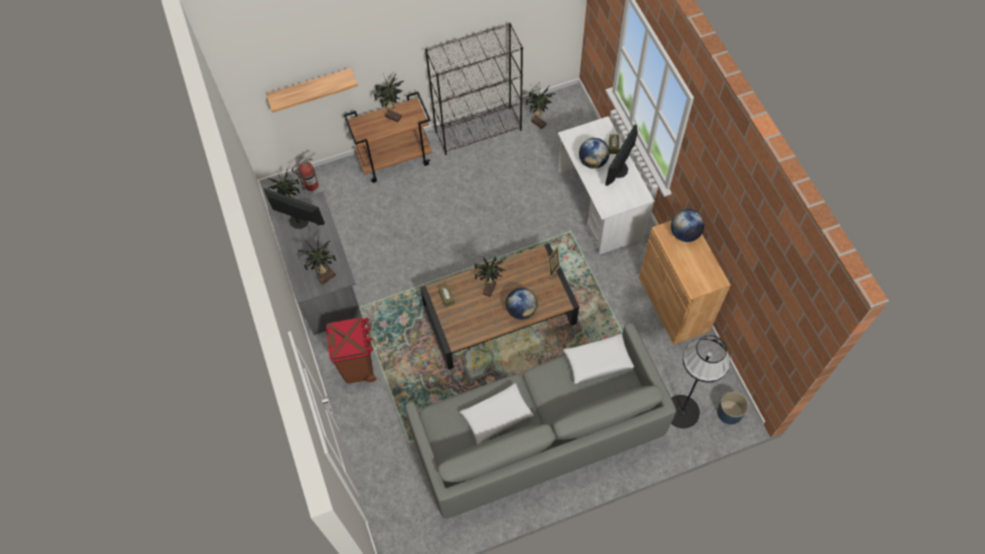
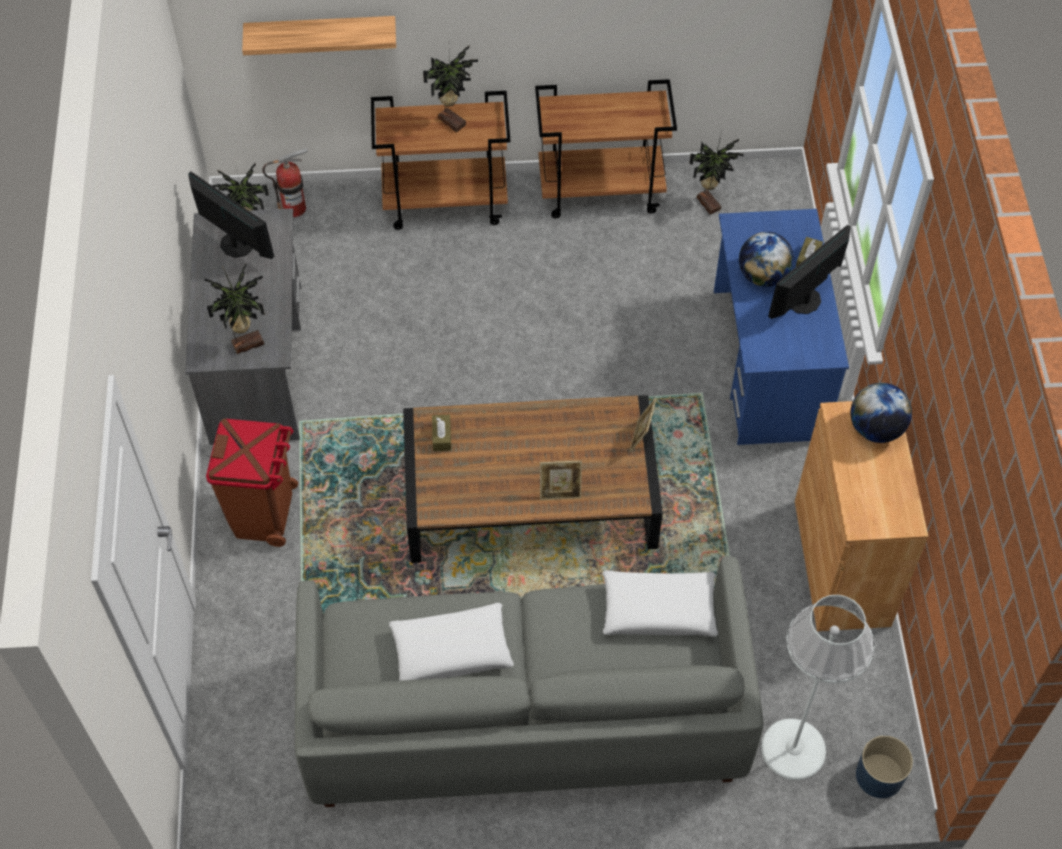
camera: 15 degrees right, 5 degrees down
black bookcase [425,23,523,155] -> brown cart [535,79,677,218]
potted plant [475,256,506,297] -> none
globe [506,288,537,320] -> picture frame [540,461,582,500]
white desk [558,116,655,255] -> blue desk [714,209,849,445]
black floor lamp [671,335,730,428] -> white floor lamp [761,595,874,780]

